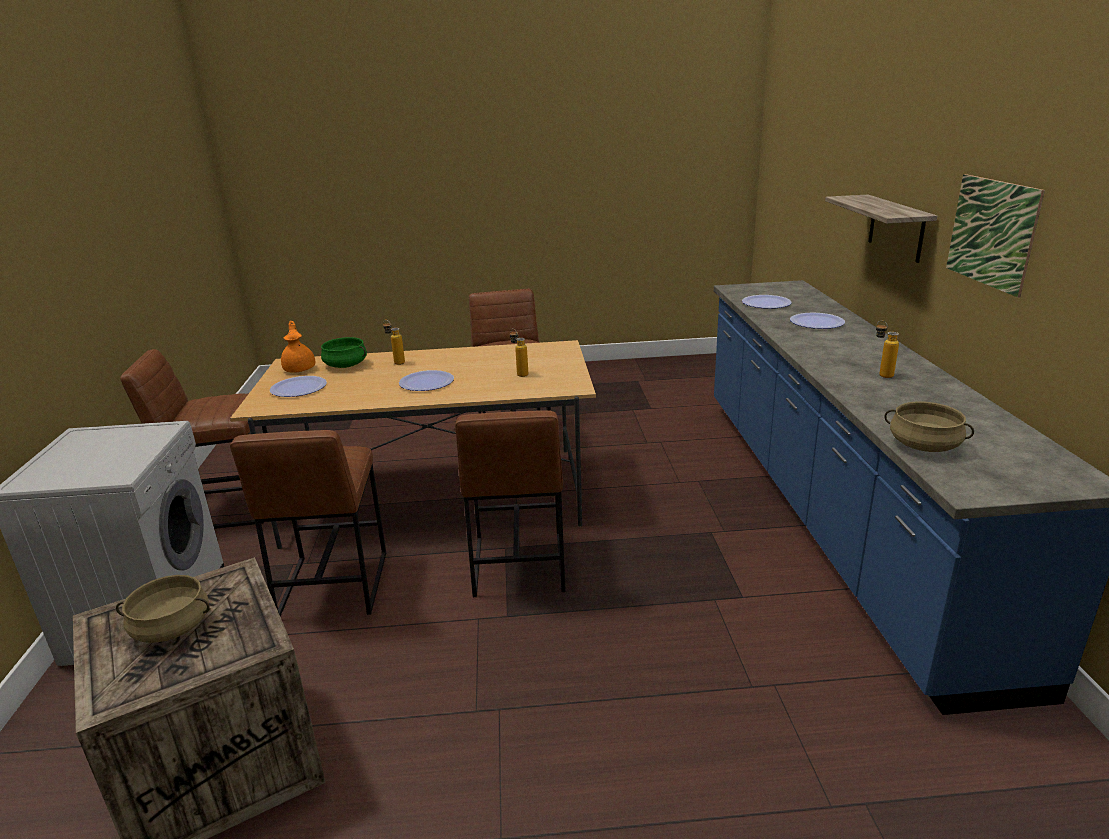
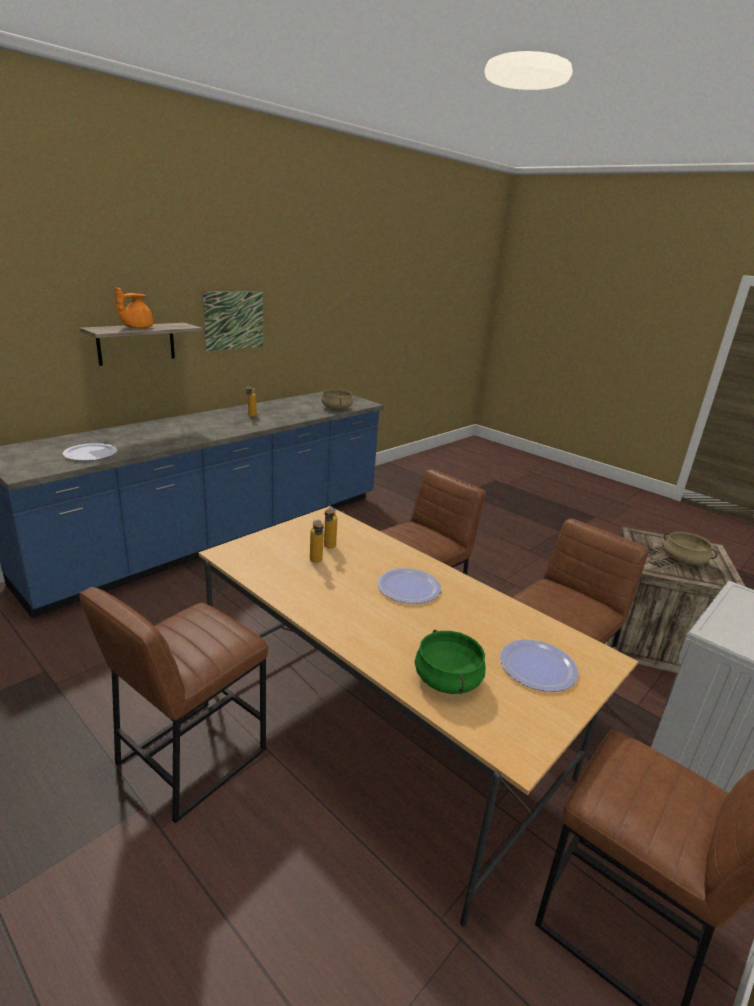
camera: 135 degrees left, 0 degrees up
orange teapot [281,321,315,373] -> orange teapot moved to [115,287,153,328]
bottle [383,320,405,365] -> bottle moved to [310,518,324,563]
plate [790,313,845,329] -> none

